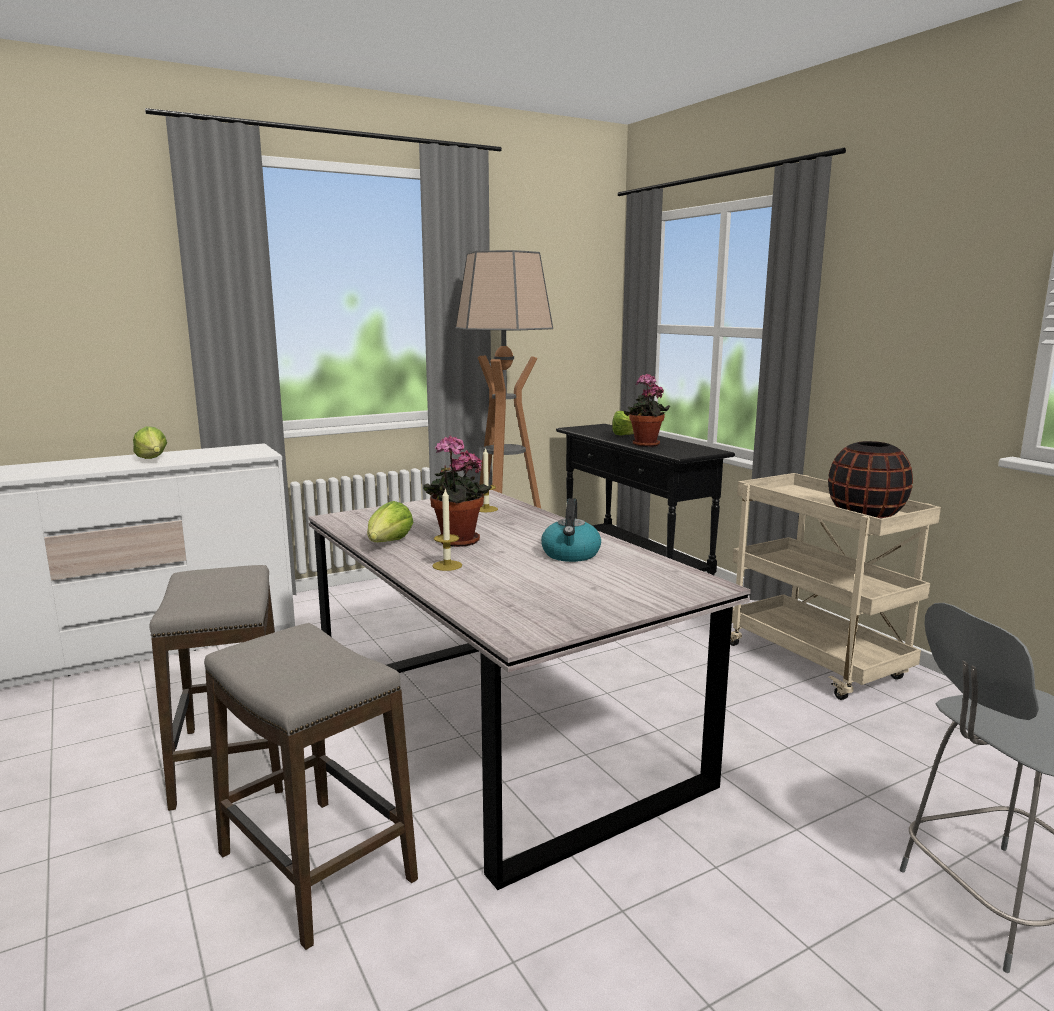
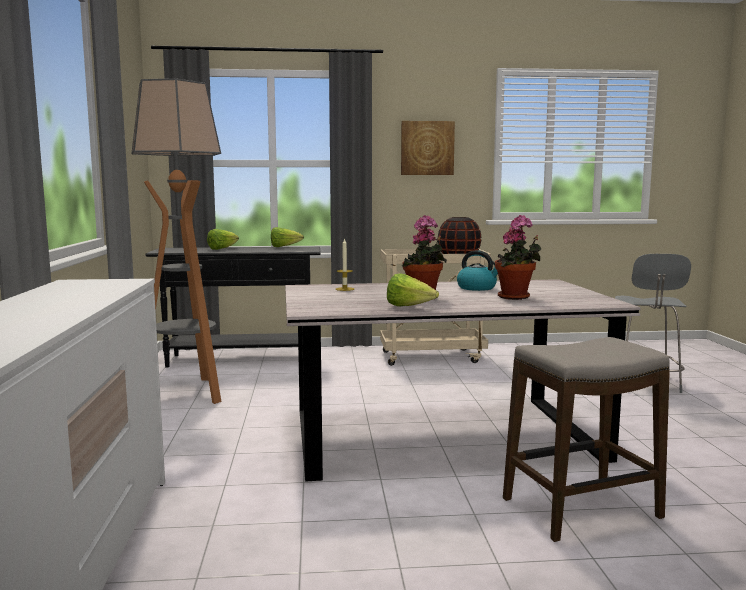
camera: 65 degrees left, 5 degrees down
lettuce [133,426,167,459] -> lettuce moved to [271,227,304,247]
stool [149,565,283,811] -> none
candle [432,489,462,571] -> none
potted plant [624,373,670,447] -> potted plant moved to [495,215,541,300]
none -> picture [401,121,455,175]

